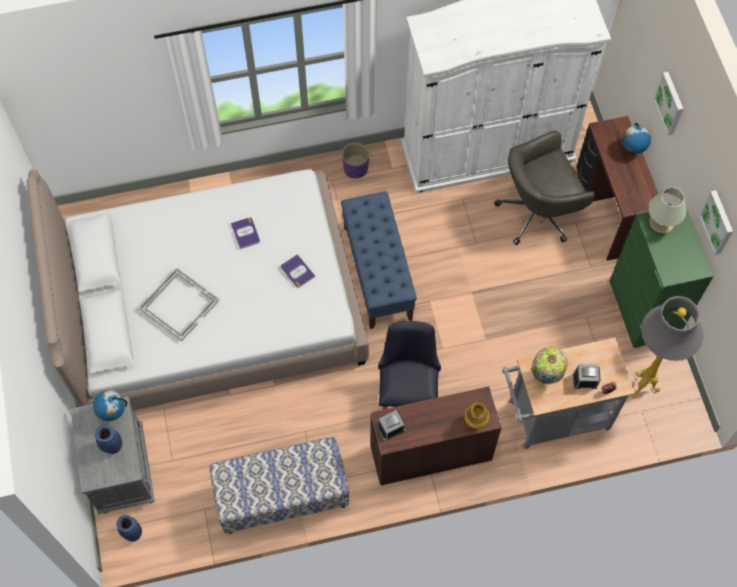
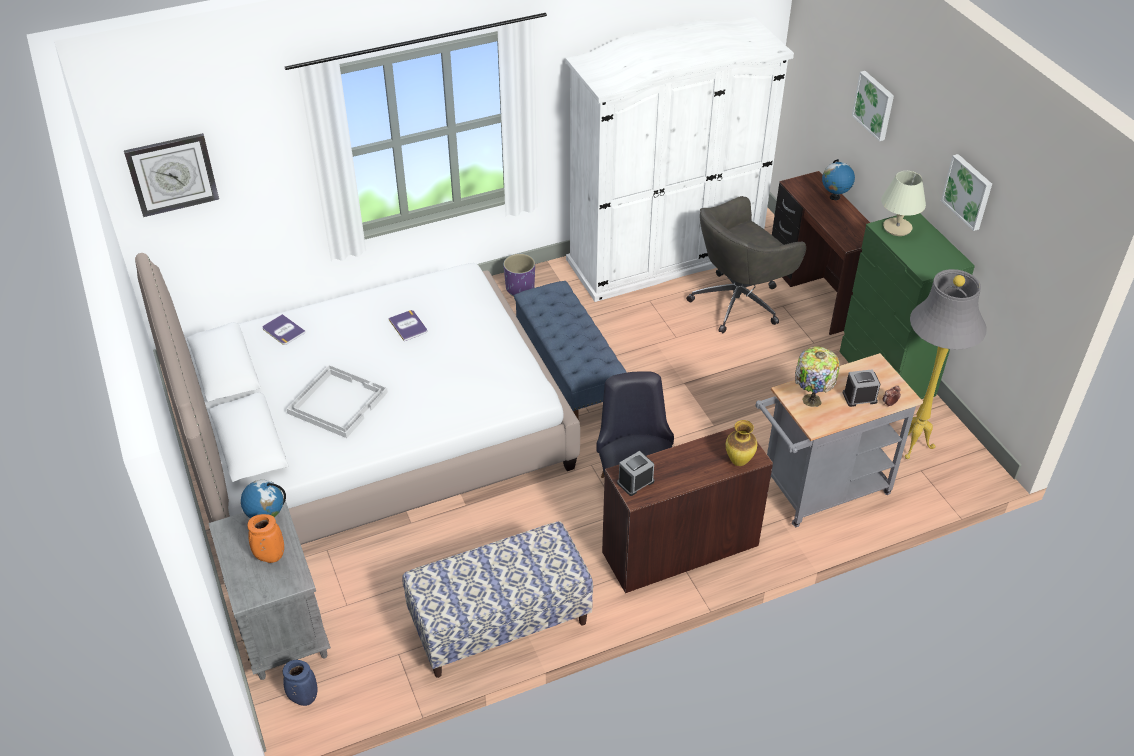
camera: 10 degrees left, 20 degrees down
blue vase [95,425,122,454] -> orange vase [247,514,284,563]
book [281,254,316,288] -> book moved to [262,314,306,345]
none -> wall clock [124,133,219,217]

